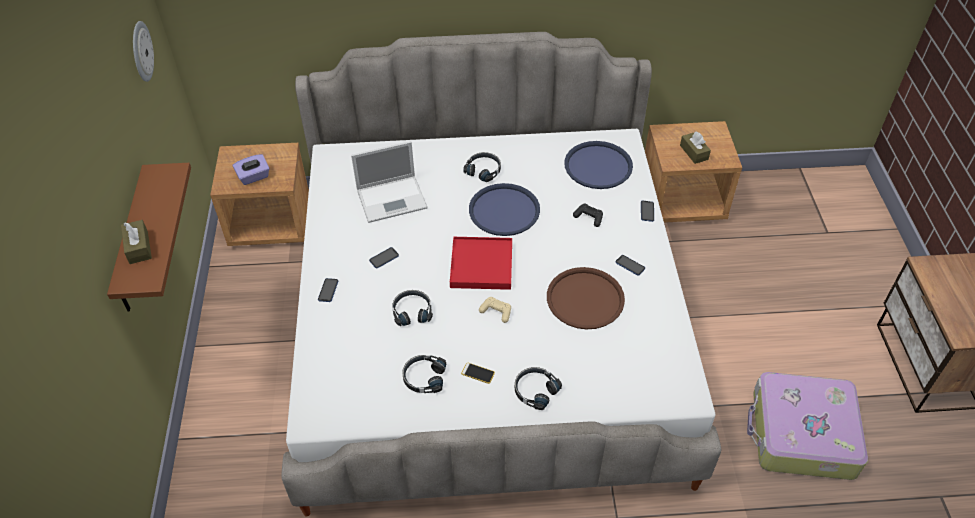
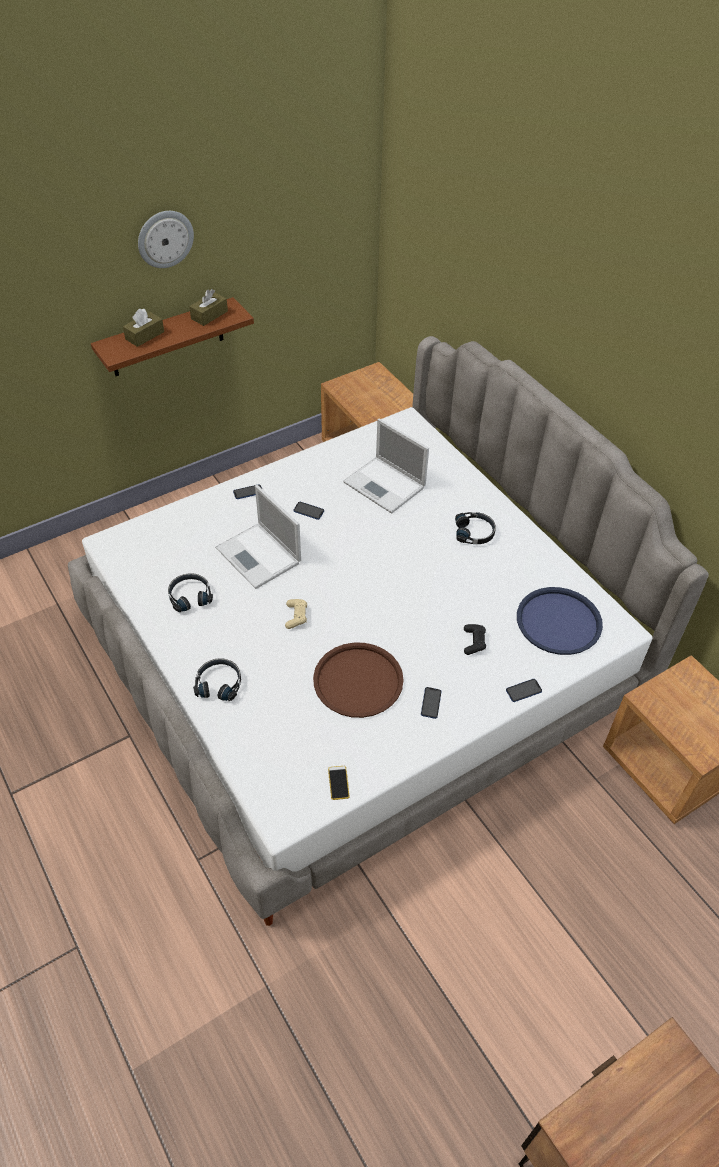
camera: 60 degrees right, 0 degrees up
wall clock [133,21,154,82] -> wall clock moved to [138,211,194,268]
purple tissue box [233,154,270,185] -> none
black headphones [392,290,433,326] -> laptop [215,485,301,589]
red tray [450,237,512,290] -> none
phone [461,363,495,384] -> phone moved to [328,766,350,800]
blue tray [469,183,540,236] -> none
brown tissue box [680,131,711,164] -> brown tissue box moved to [189,289,228,326]
suitcase [747,372,868,480] -> none

